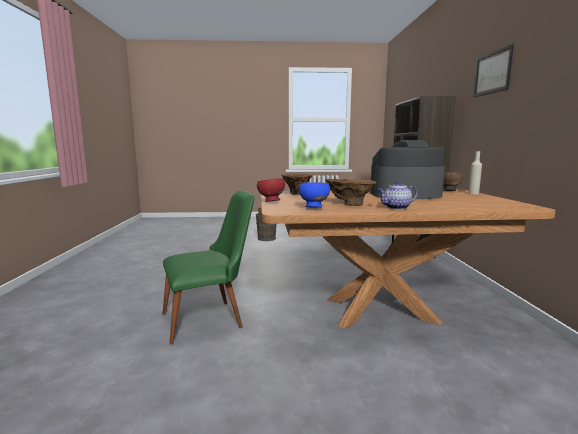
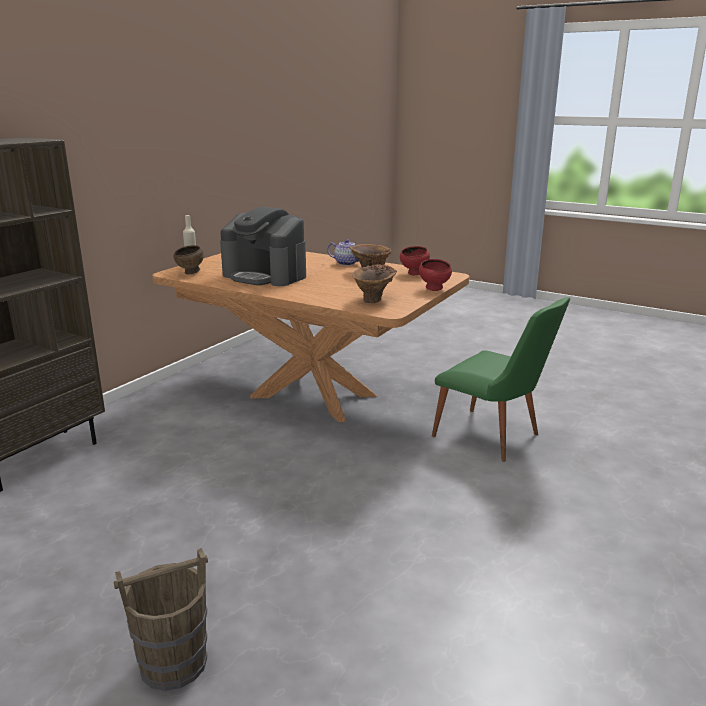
camera: 145 degrees left, 10 degrees up
green chair [163,190,255,345] -> green chair turned 150 degrees counterclockwise [432,297,570,462]
blue bowl [299,182,330,208] -> red bowl [400,246,430,275]
picture [473,44,514,98] -> none

